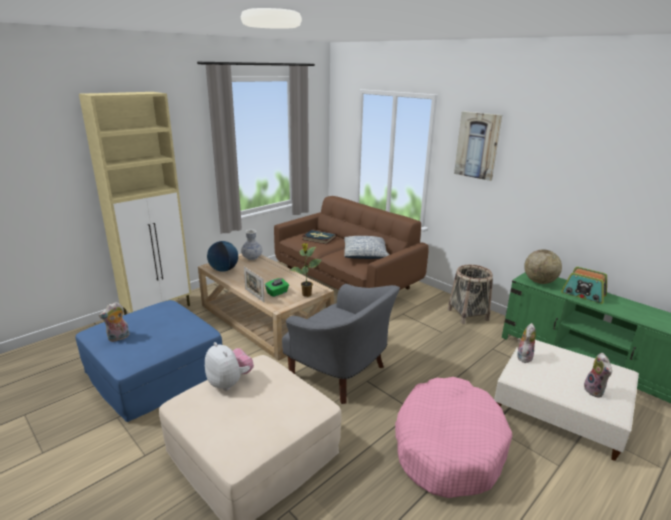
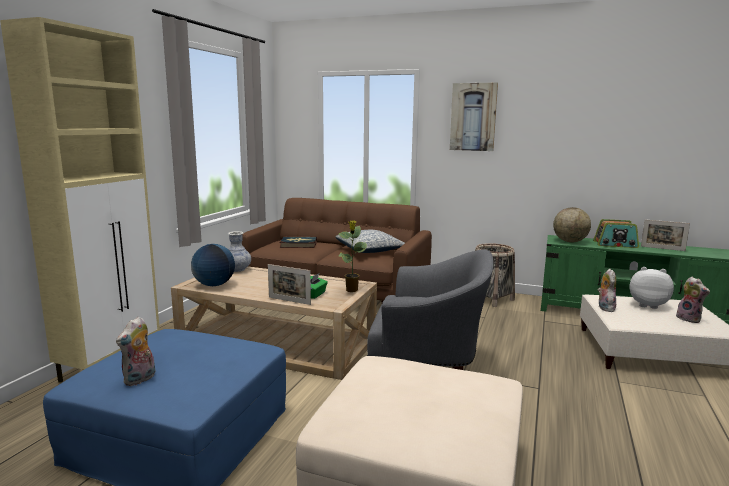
camera: 25 degrees left, 10 degrees down
plush toy [205,342,254,391] -> plush toy moved to [630,267,674,309]
pink dog bed [395,377,512,498] -> none
none -> picture frame [641,219,690,251]

